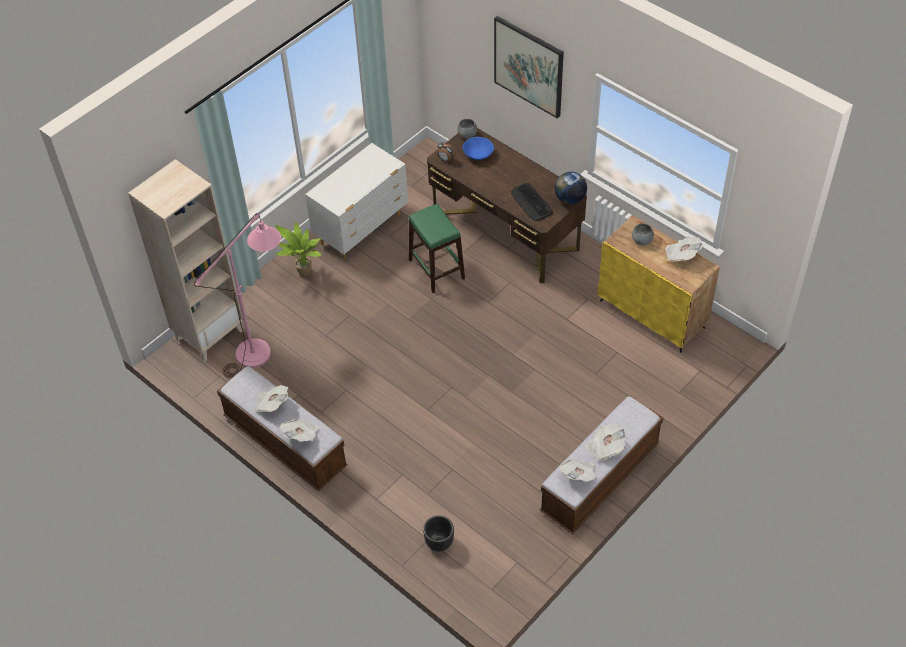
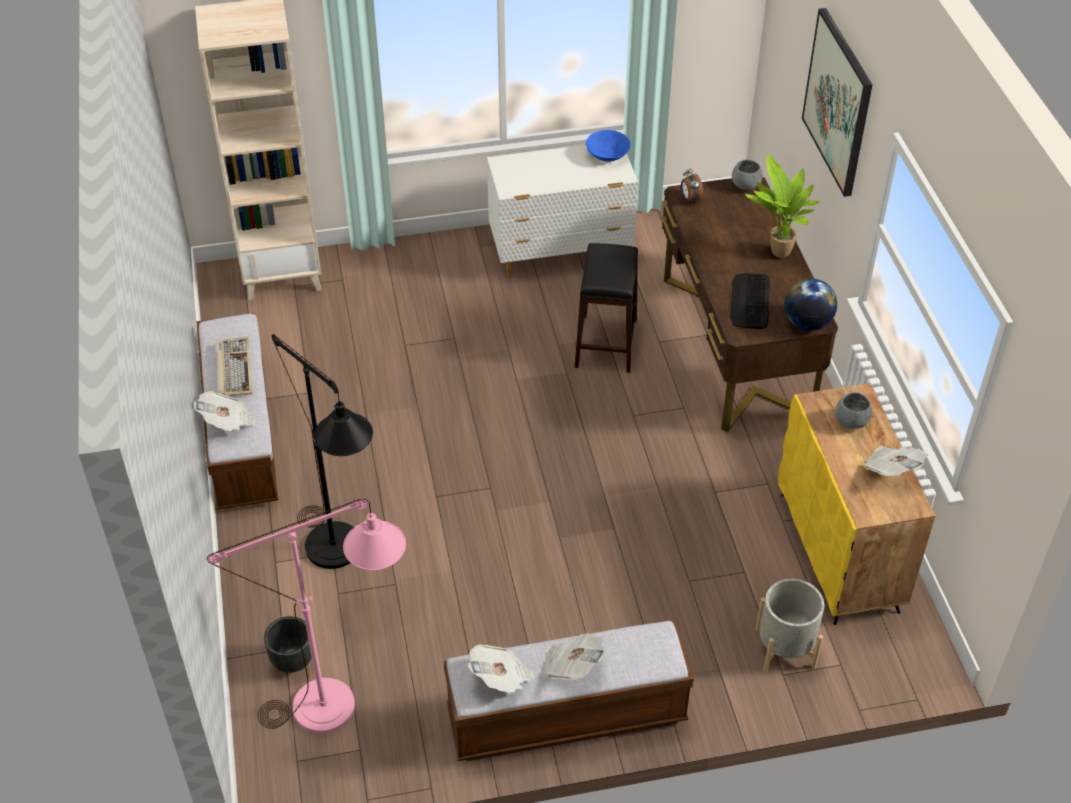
camera: 35 degrees right, 5 degrees down
pink floor lamp [194,213,281,378] -> pink floor lamp moved to [207,498,406,734]
newspaper [255,385,288,412] -> keyboard [216,337,253,396]
potted plant [275,222,321,277] -> potted plant moved to [745,154,820,258]
green stool [409,204,465,293] -> black stool [575,243,638,373]
blue bowl [463,137,494,160] -> blue bowl moved to [586,130,631,162]
none -> black floor lamp [272,334,373,569]
none -> grey planter [755,578,824,672]

